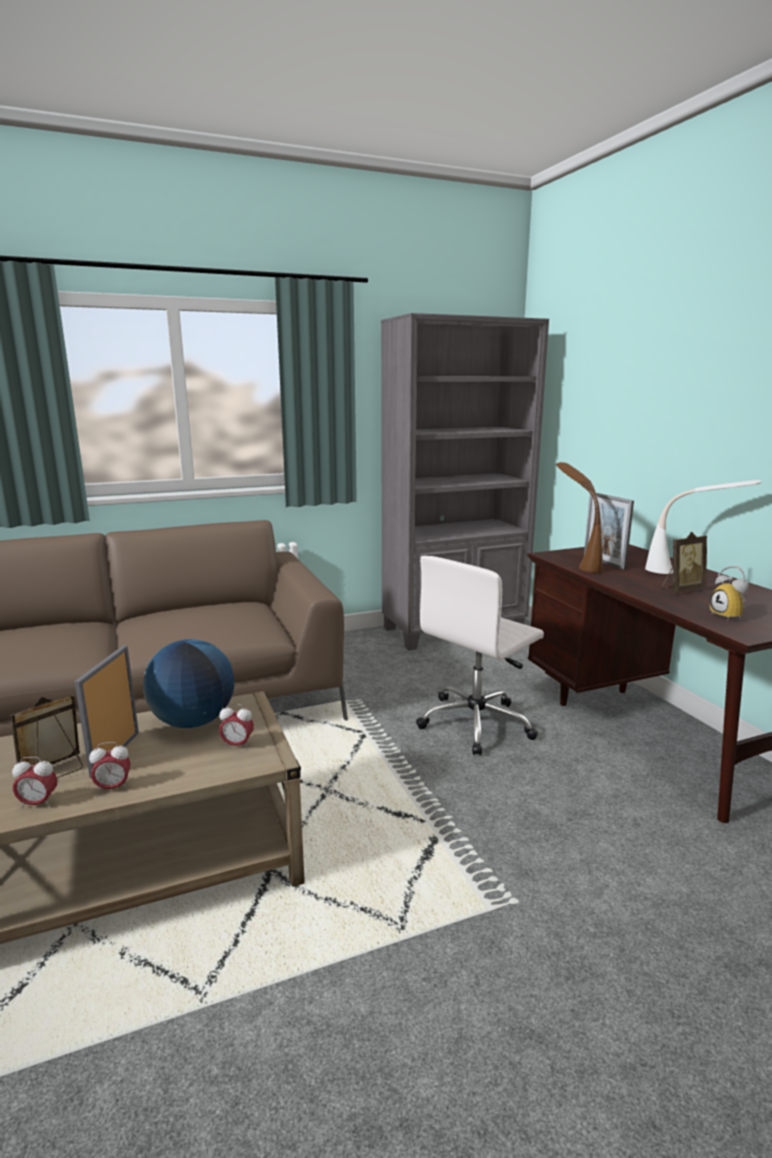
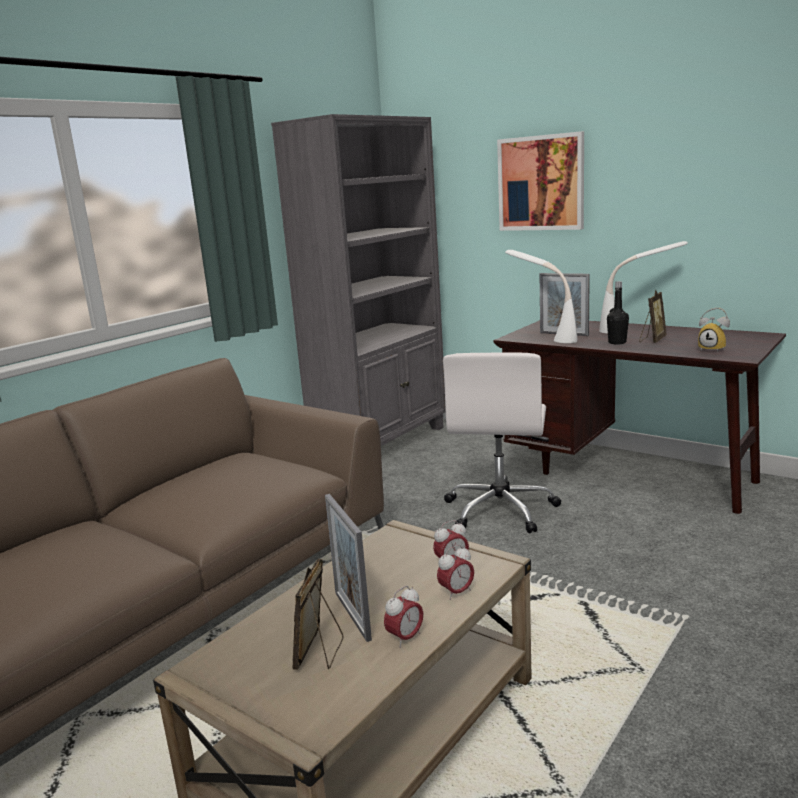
camera: 30 degrees left, 0 degrees up
alarm clock [12,757,57,808] -> alarm clock moved to [437,545,474,600]
globe [143,639,234,728] -> none
brown table lamp [556,462,603,573] -> white table lamp [505,250,578,343]
none -> picture [497,131,584,231]
none -> black bottle [607,281,629,344]

